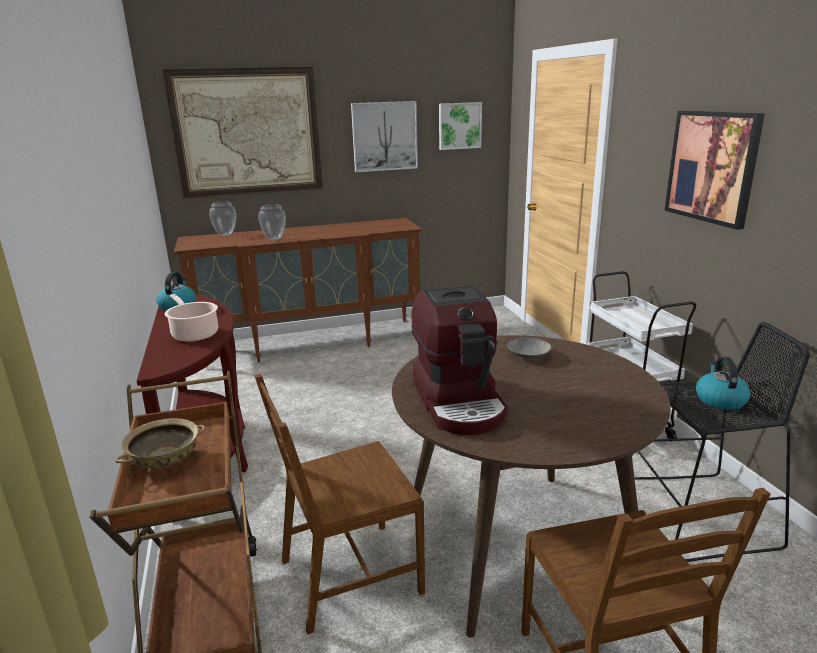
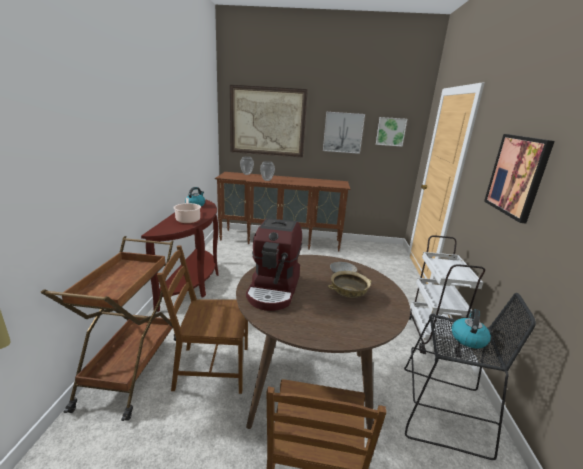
camera: 20 degrees right, 0 degrees up
beige bowl [115,418,205,468] -> beige bowl moved to [328,271,372,298]

